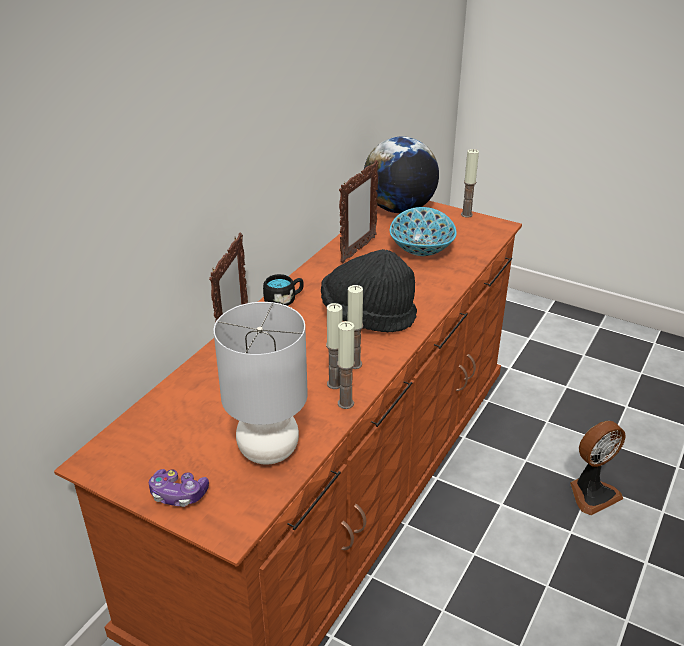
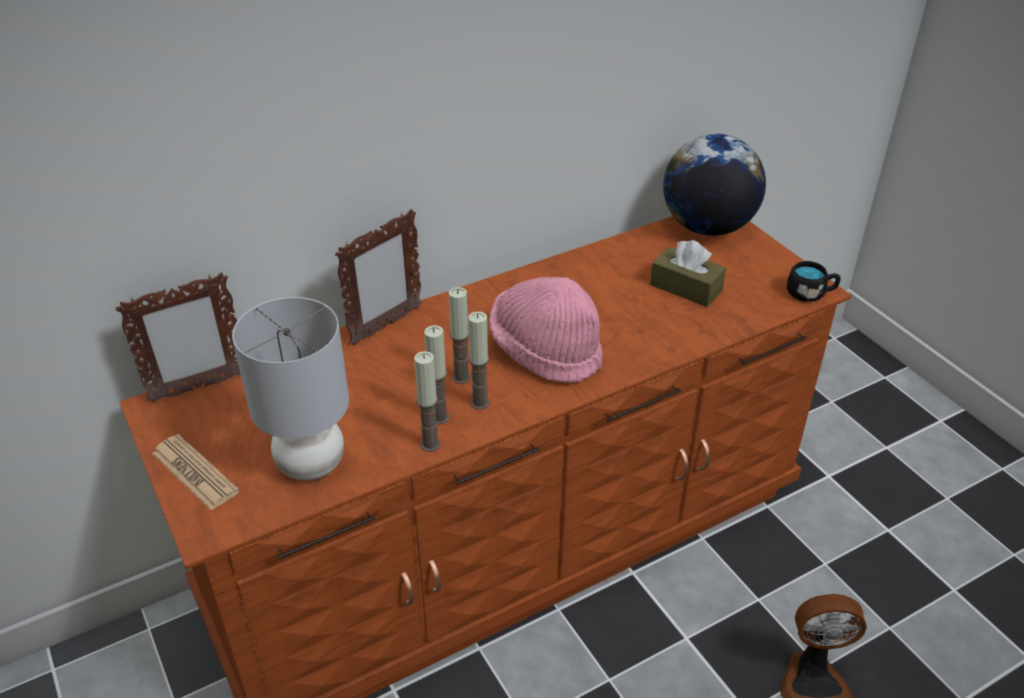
camera: 30 degrees right, 5 degrees up
game controller [149,469,209,507] -> newspaper [152,434,240,511]
black mug [263,274,303,306] -> black mug moved to [787,261,841,302]
black hat [321,249,417,332] -> pink hat [489,277,603,383]
picture frame [339,160,379,263] -> picture frame moved to [115,273,241,403]
bowl [390,207,457,256] -> brown tissue box [650,240,726,307]
candle [461,149,479,218] -> candle moved to [449,287,471,384]

